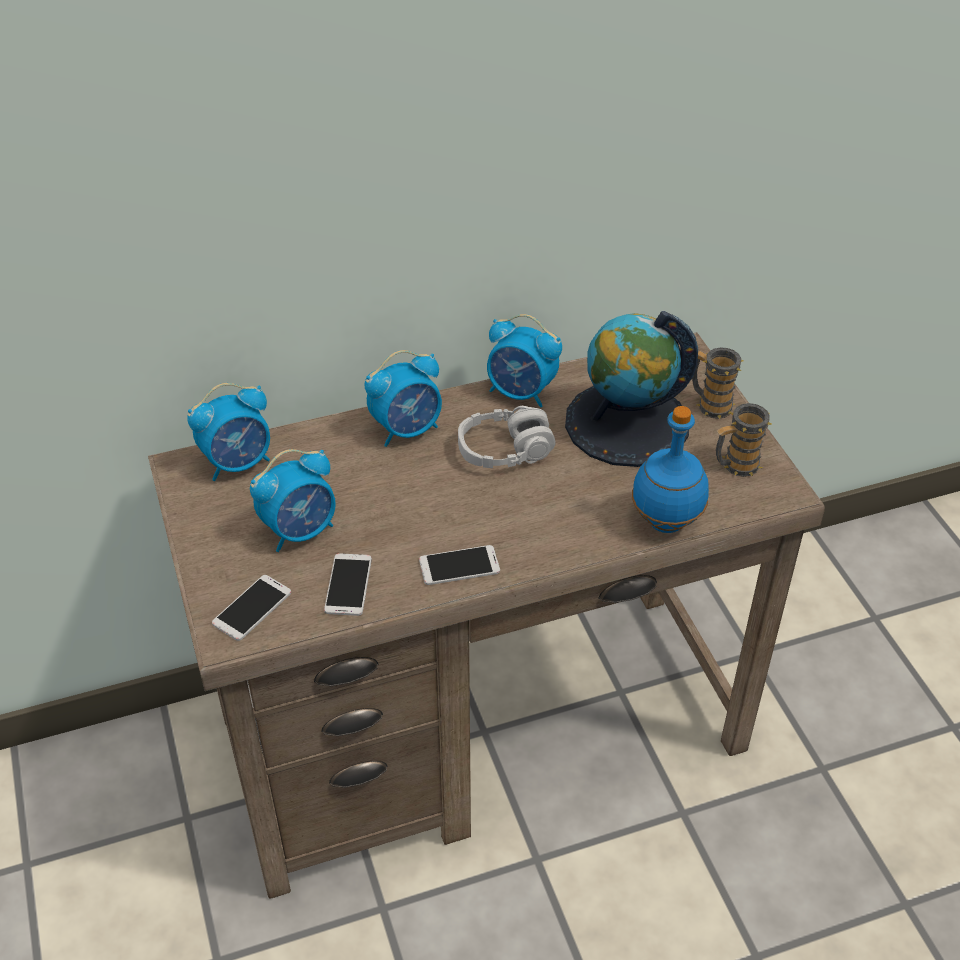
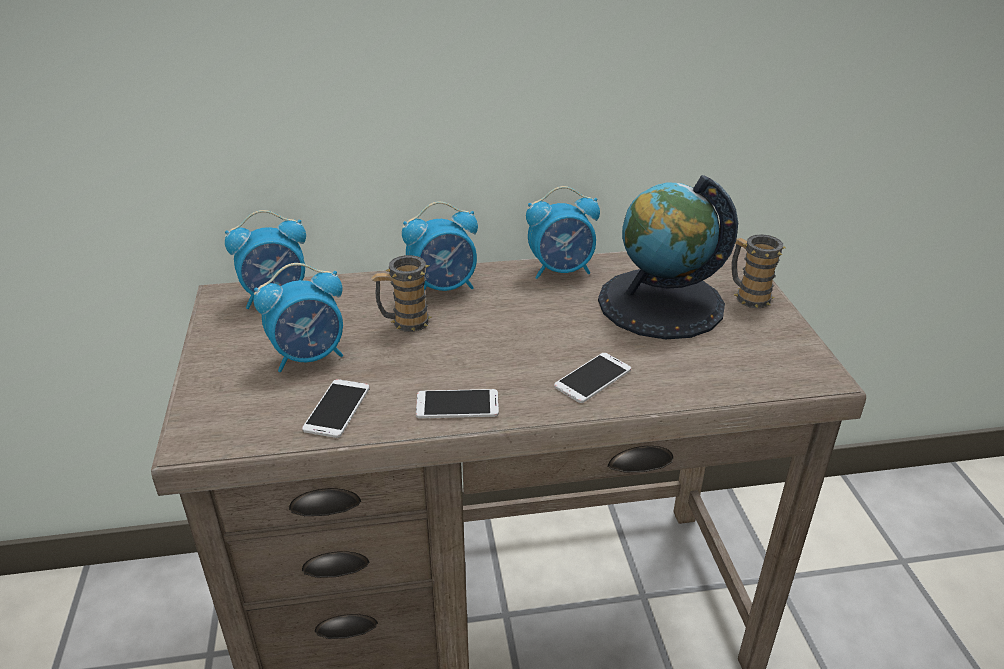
camera: 10 degrees right, 10 degrees down
phone [212,575,291,641] -> phone moved to [554,353,631,403]
grey headphones [458,406,556,468] -> none
alarm clock [487,314,562,407] -> alarm clock turned 45 degrees counterclockwise [526,186,600,279]
blue bottle [632,406,709,533] -> none
mug [716,403,772,477] -> mug moved to [371,255,431,332]

